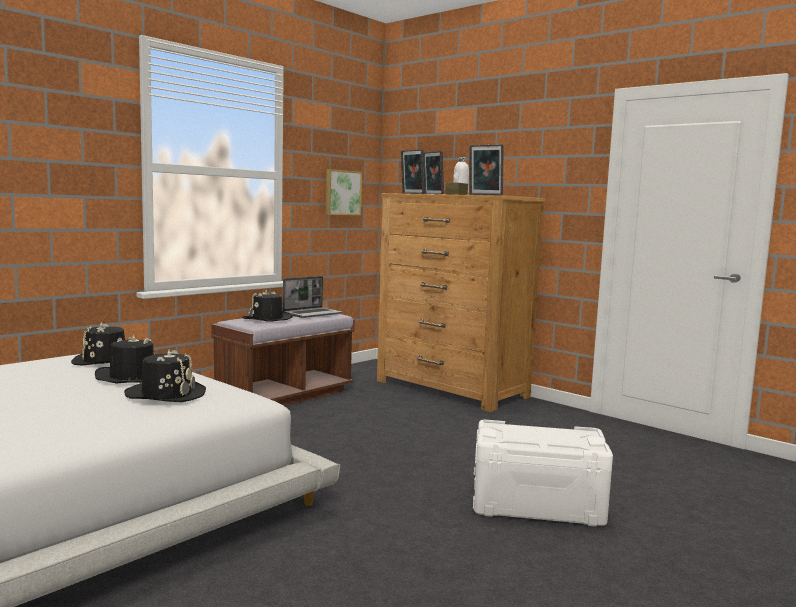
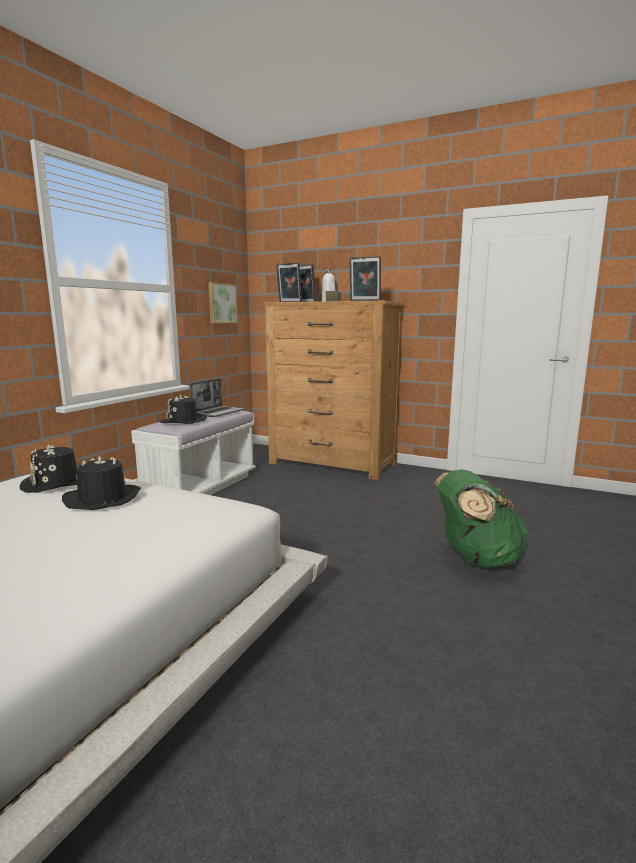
camera: 15 degrees left, 5 degrees up
black hat [124,350,206,402] -> none
brown bench [212,314,355,406] -> white bench [131,411,256,495]
white storage box [473,420,613,527] -> green backpack [435,469,529,568]

